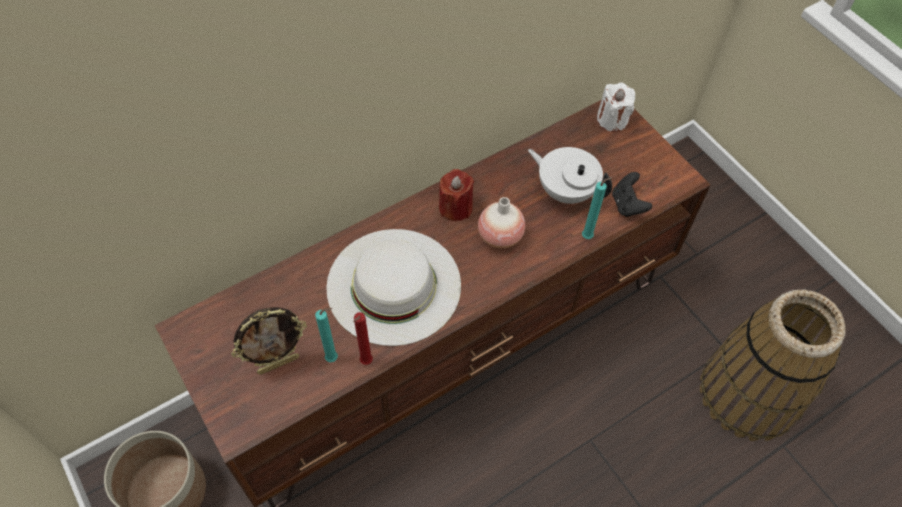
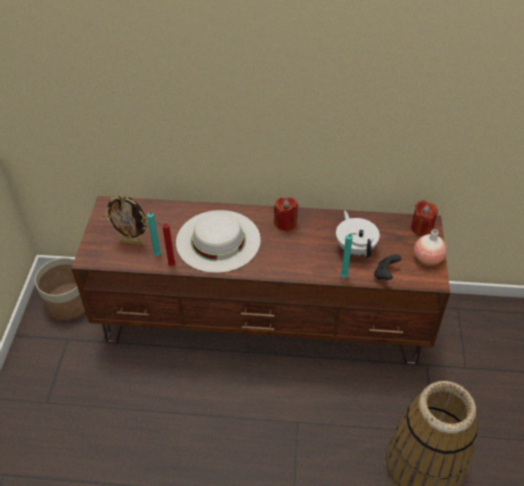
camera: 40 degrees right, 10 degrees down
vase [478,197,525,248] -> vase moved to [414,229,446,265]
white candle [597,83,635,132] -> red candle [411,200,438,236]

